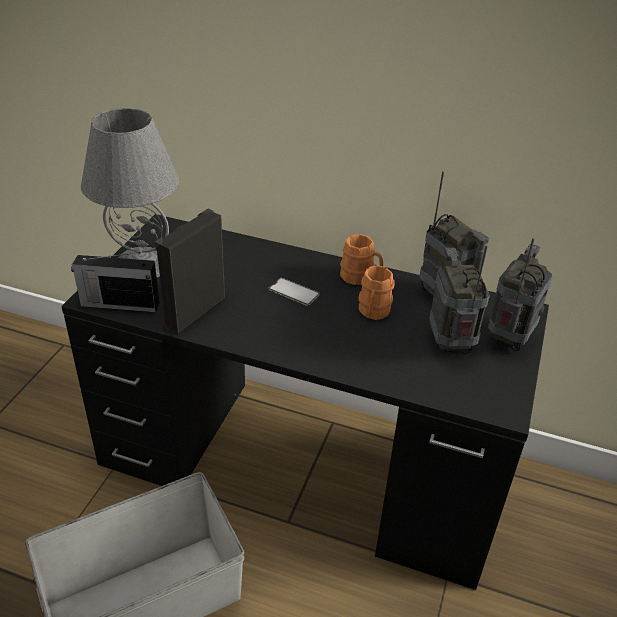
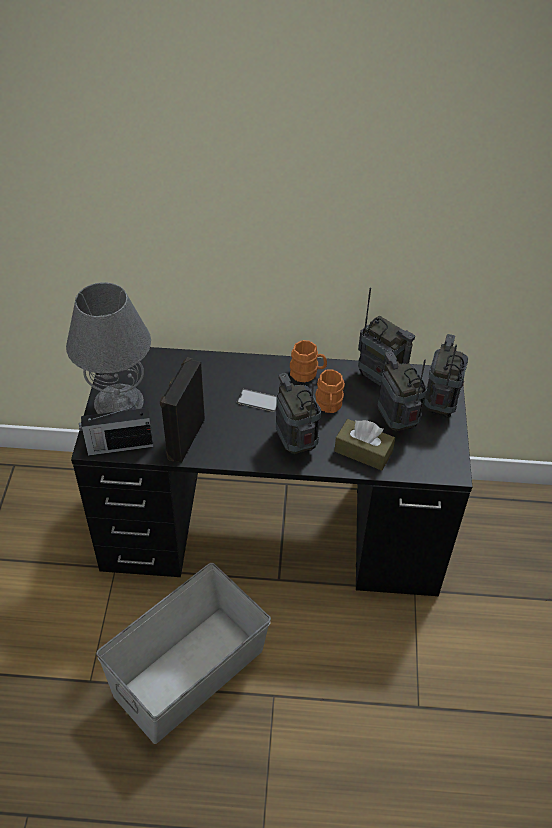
camera: 15 degrees left, 10 degrees up
none -> radio [276,373,321,454]
none -> brown tissue box [334,419,395,471]

